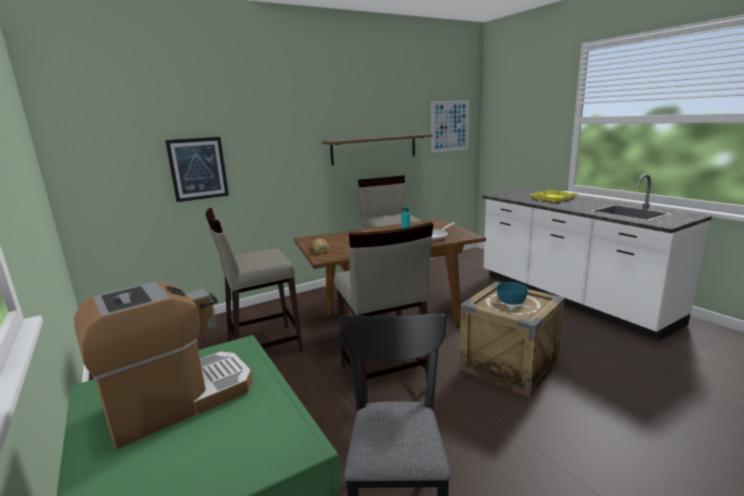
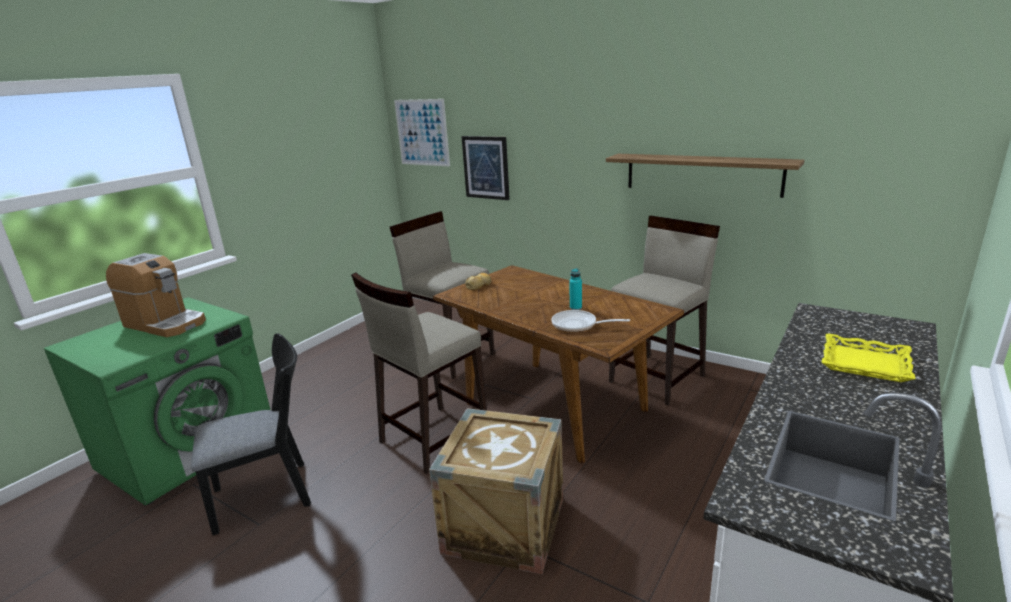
camera: 65 degrees right, 5 degrees up
picture [431,100,469,153] -> picture moved to [394,99,450,166]
turquoise bowl [497,282,528,305] -> none

